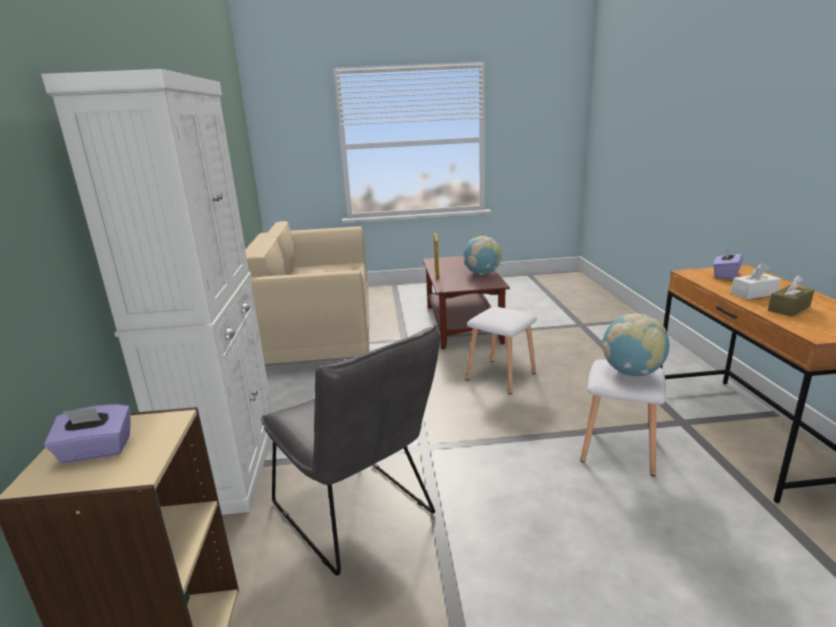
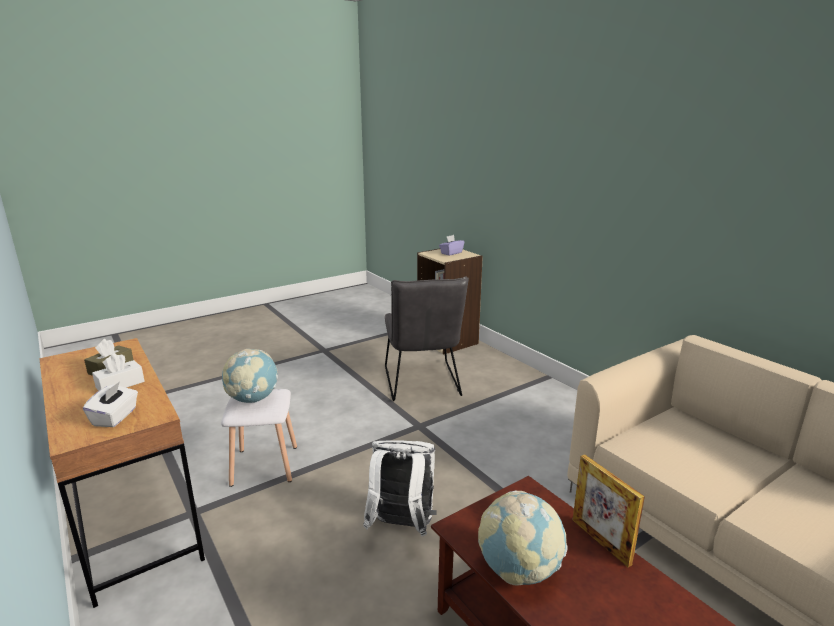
camera: 150 degrees right, 0 degrees up
white cabinet [41,69,273,515] -> none
grey chair [261,324,440,576] -> grey chair turned 120 degrees counterclockwise [385,277,469,401]
white stool [466,307,537,394] -> white backpack [363,440,437,537]
purple tissue box [713,246,743,280] -> white tissue box [83,382,138,427]

